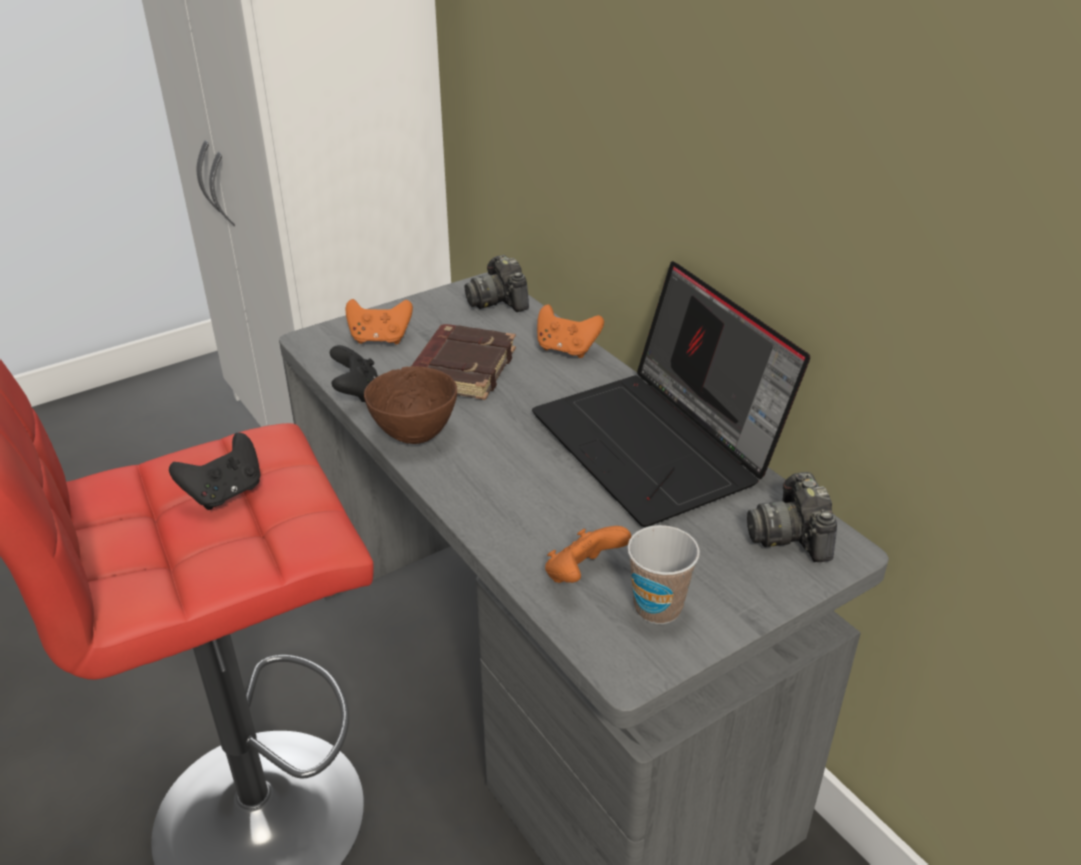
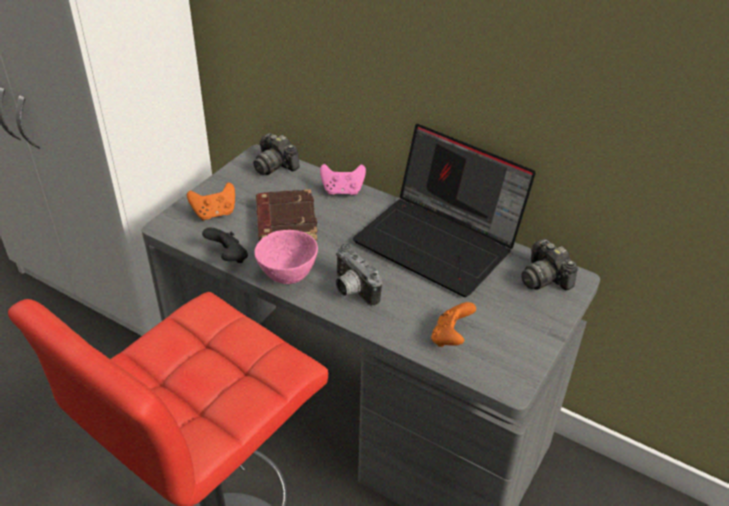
camera: 25 degrees left, 5 degrees up
black game controller [169,433,260,510] -> none
brown bowl [364,366,457,444] -> pink bowl [255,230,318,284]
orange game controller [537,304,604,358] -> pink game controller [320,164,366,195]
cup [627,525,700,624] -> none
none -> camera [336,244,382,307]

